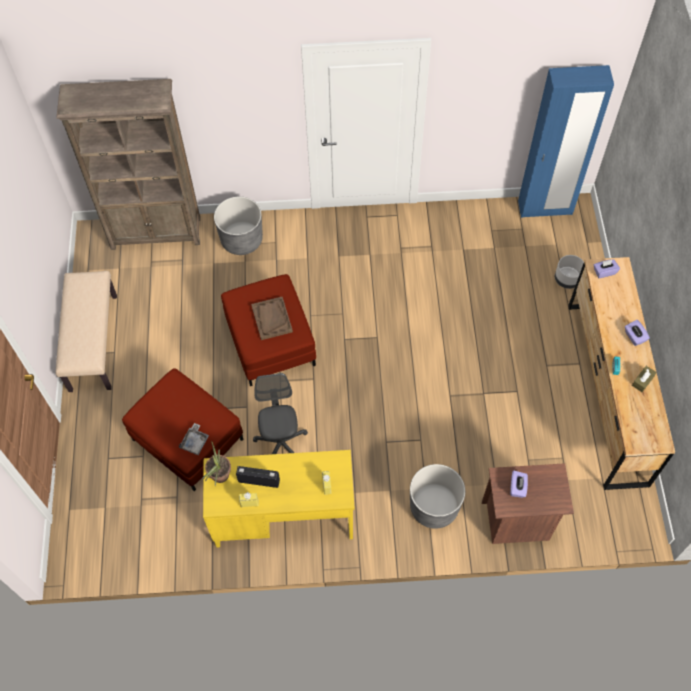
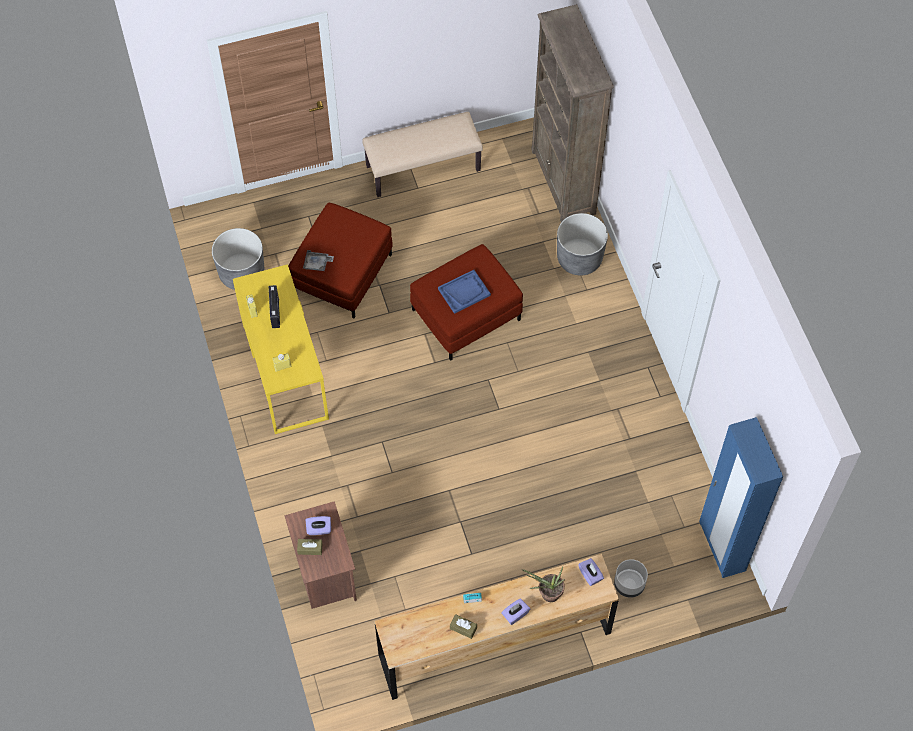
camera: 75 degrees right, 0 degrees up
potted plant [202,441,231,486] -> potted plant moved to [521,566,565,602]
brown tray [251,297,293,340] -> blue tray [438,270,491,314]
grey office chair [253,373,308,454] -> none
grey planter [410,464,465,529] -> grey planter moved to [212,228,264,290]
none -> brown tissue box [297,539,323,555]

